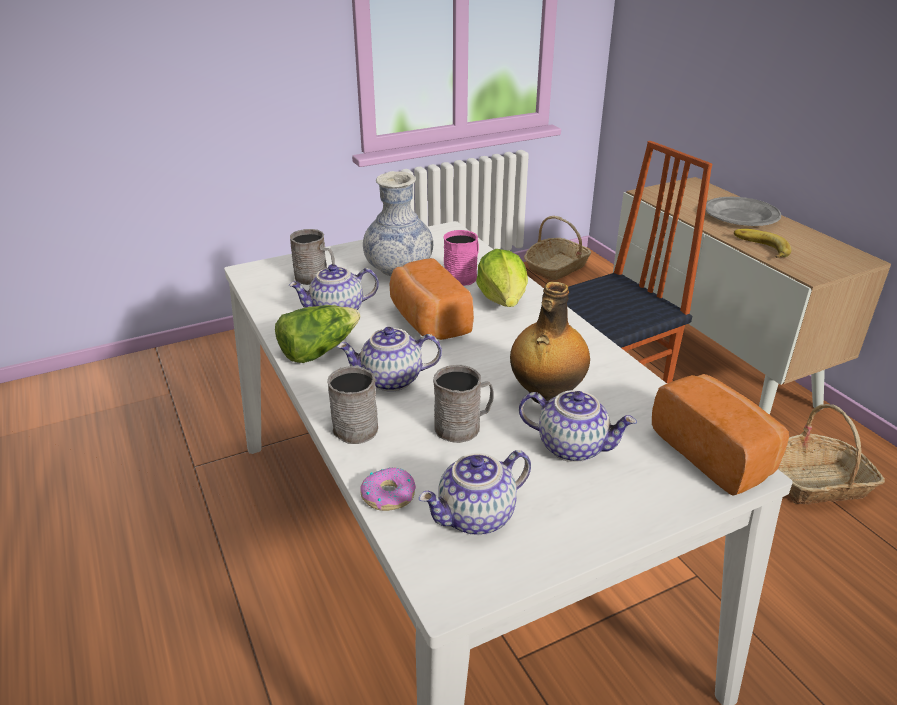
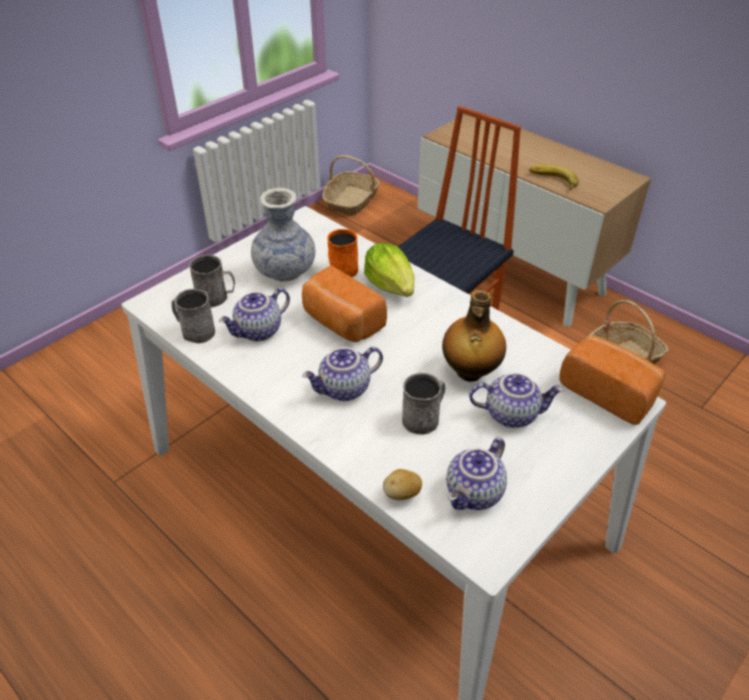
camera: 20 degrees left, 10 degrees up
lettuce [275,305,360,363] -> none
grey mug [327,366,378,444] -> grey mug moved to [172,289,215,344]
donut [360,467,416,511] -> potato [383,469,422,500]
pink mug [443,230,479,286] -> orange mug [327,229,358,277]
grey plate [705,197,781,226] -> none

